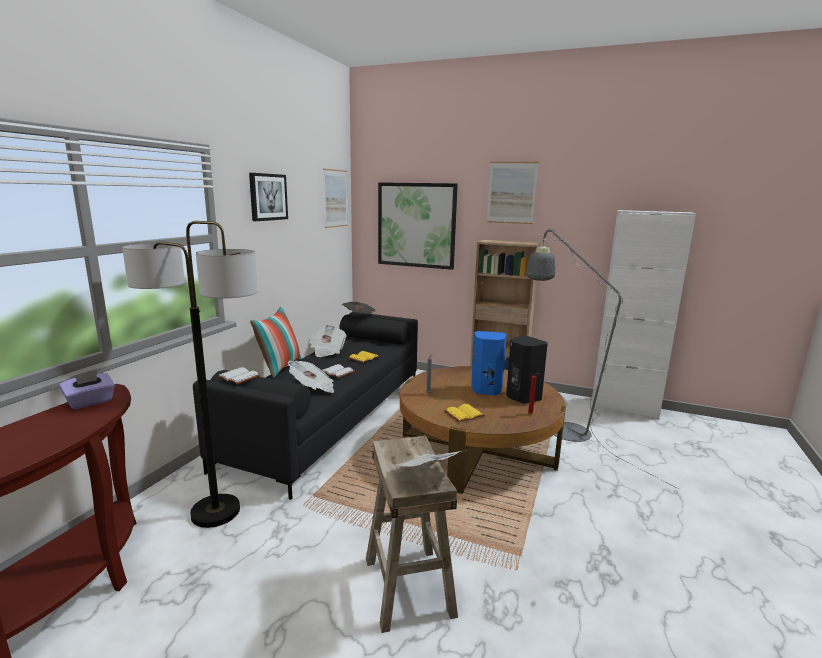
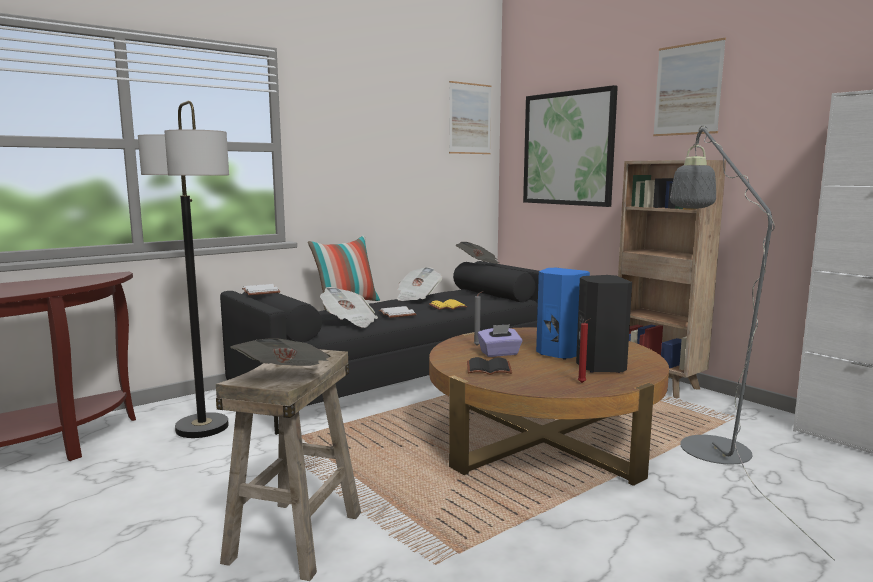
camera: 30 degrees right, 5 degrees down
purple tissue box [59,371,115,410] -> purple tissue box moved to [477,324,523,357]
picture [249,173,288,221] -> none
yellow book [444,404,485,422] -> black book [467,357,512,375]

